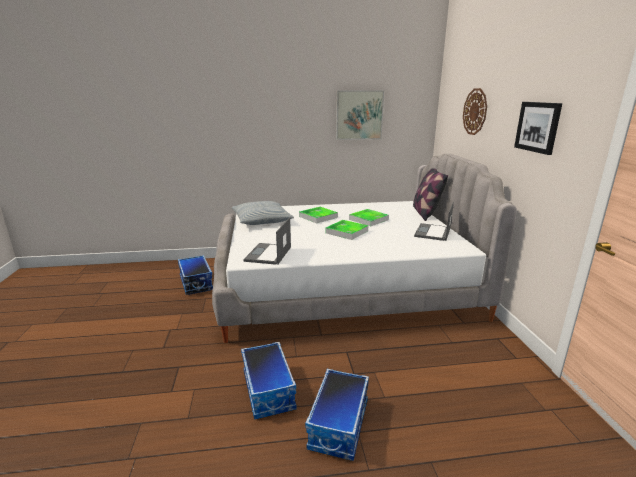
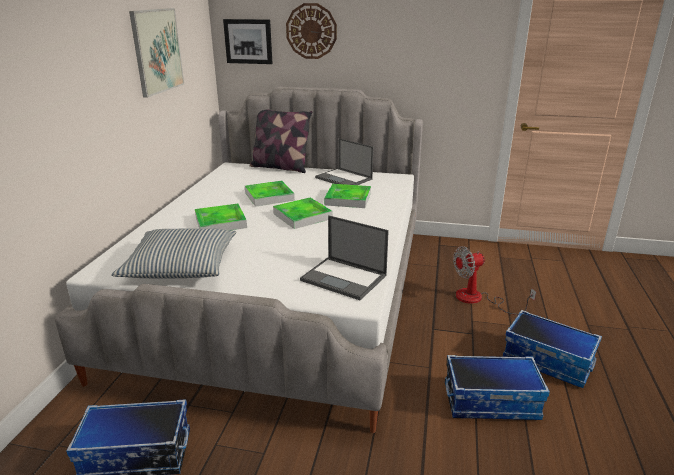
camera: 70 degrees left, 5 degrees up
picture [514,102,562,155] -> picture moved to [223,19,273,64]
none -> tray [324,184,371,208]
none -> fan [453,246,536,315]

